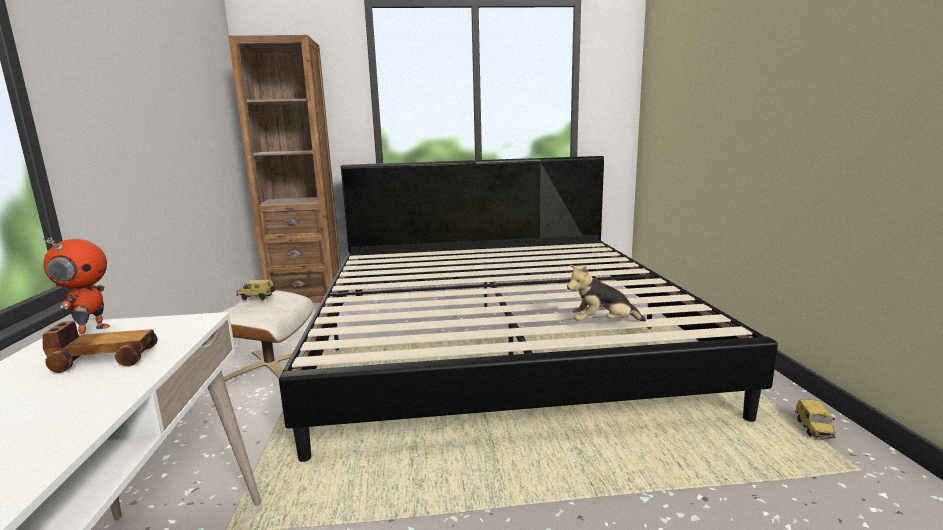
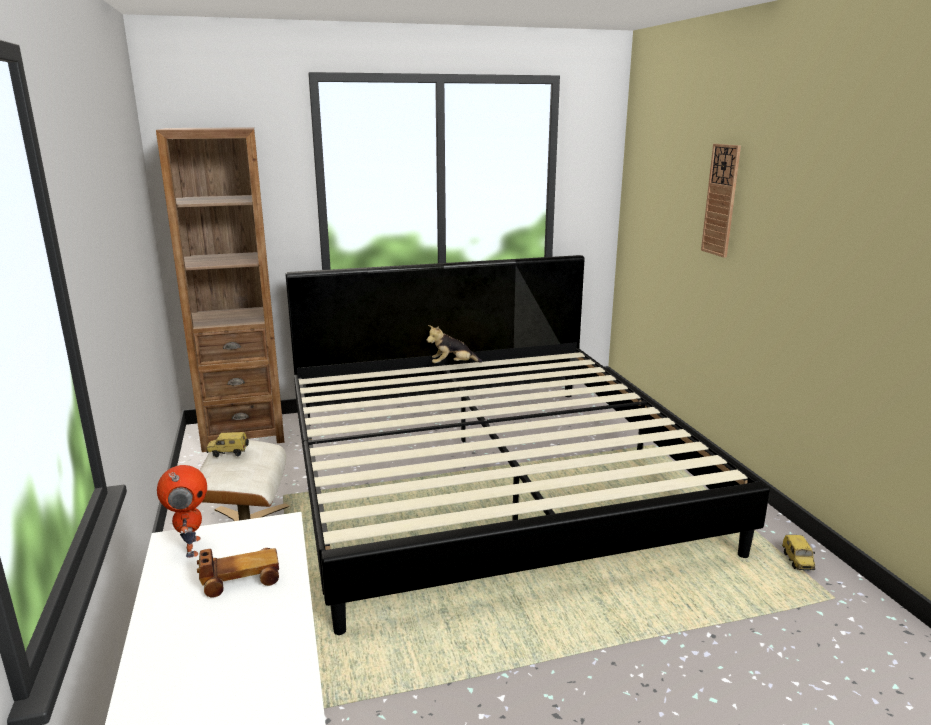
camera: 10 degrees left, 5 degrees up
plush toy [567,265,646,321] -> plush toy moved to [426,325,482,363]
none -> wall clock [701,144,741,258]

